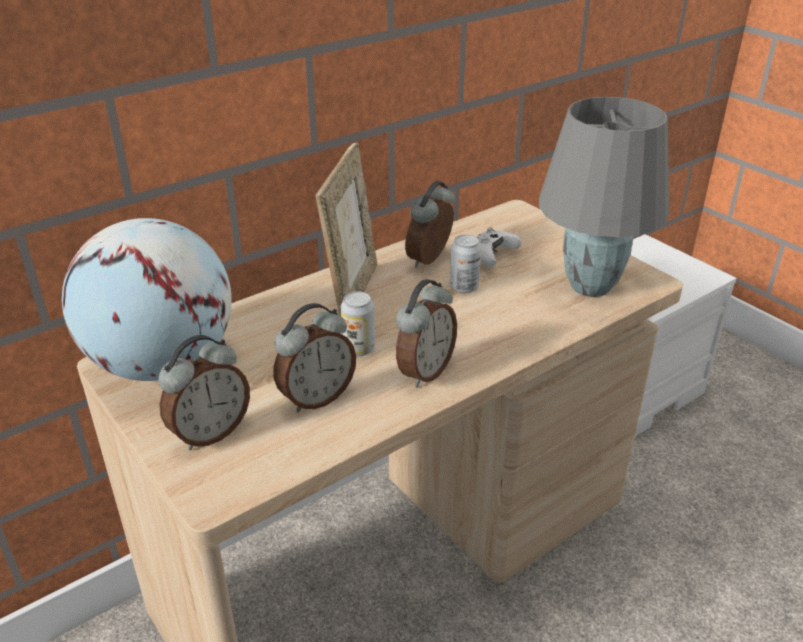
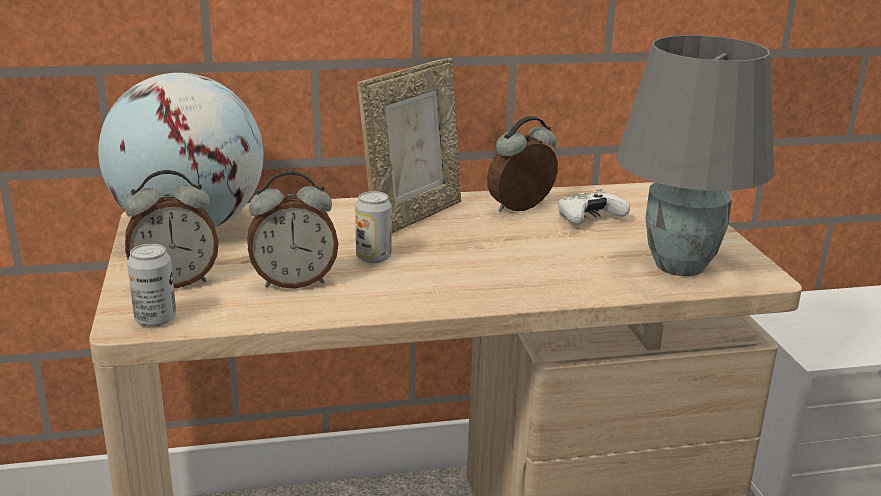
camera: 25 degrees right, 10 degrees down
alarm clock [396,279,457,387] -> none
can [450,234,481,293] -> can moved to [127,244,176,327]

